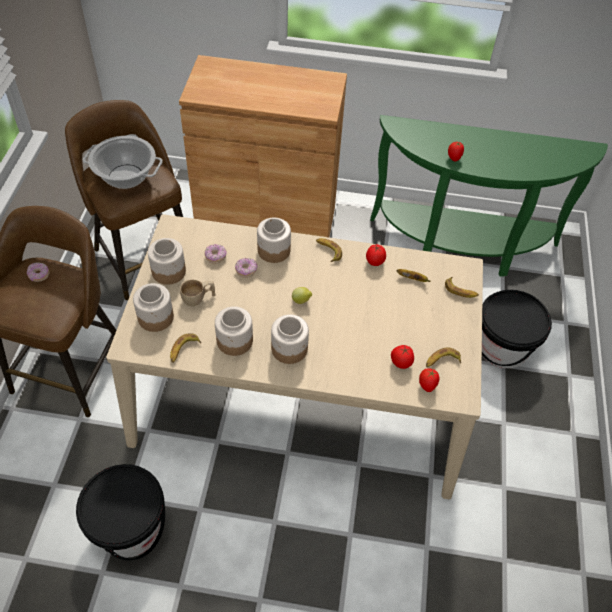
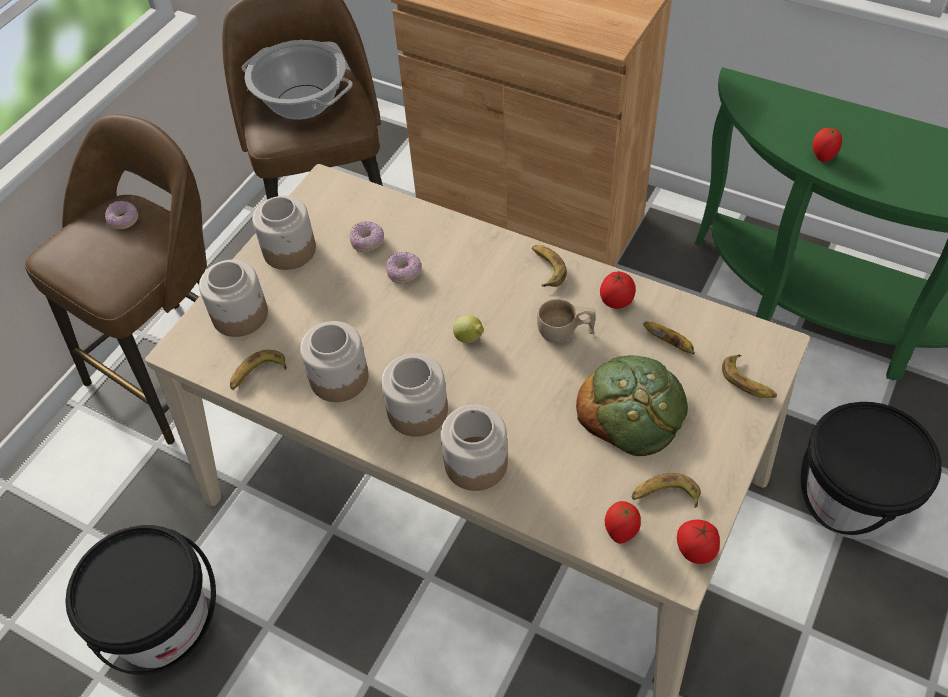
camera: 25 degrees right, 0 degrees up
beige cup [180,279,216,306] -> beige cup moved to [537,299,595,343]
jar [257,218,291,263] -> jar moved to [441,405,508,491]
tomato [391,345,414,369] -> tomato moved to [677,520,720,564]
none -> bread [576,355,688,456]

